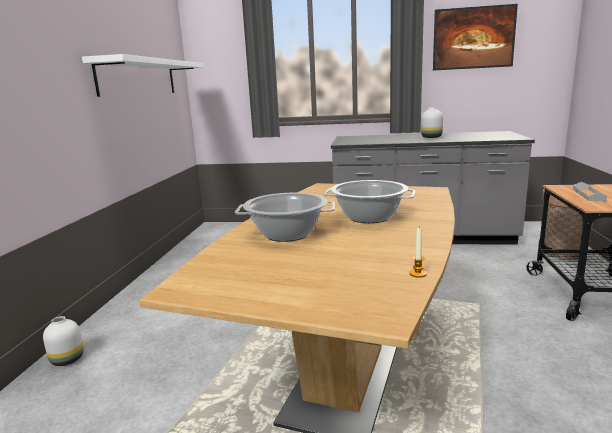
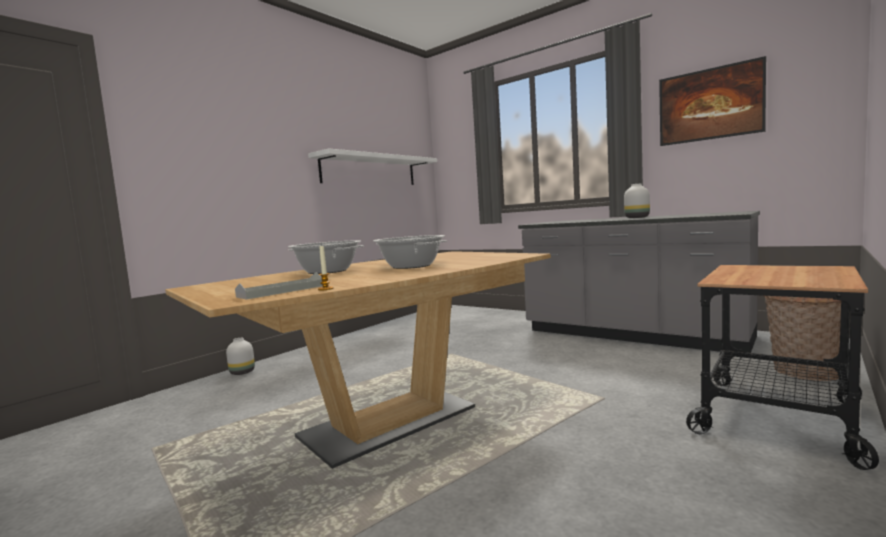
camera: 30 degrees right, 10 degrees down
grey tray [573,182,607,201] -> grey tray moved to [235,272,322,300]

